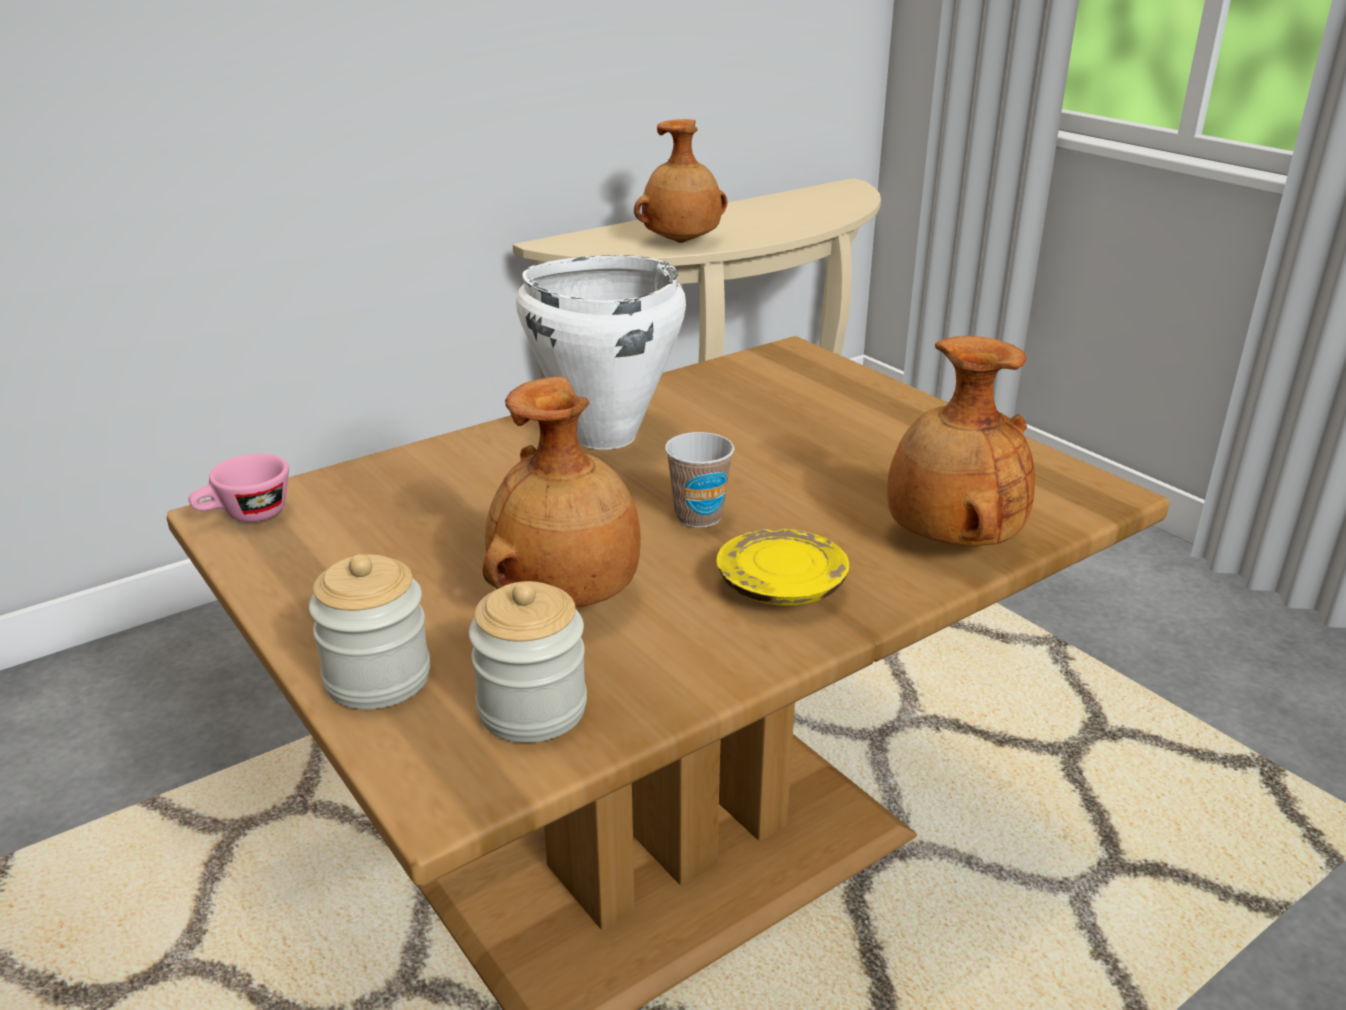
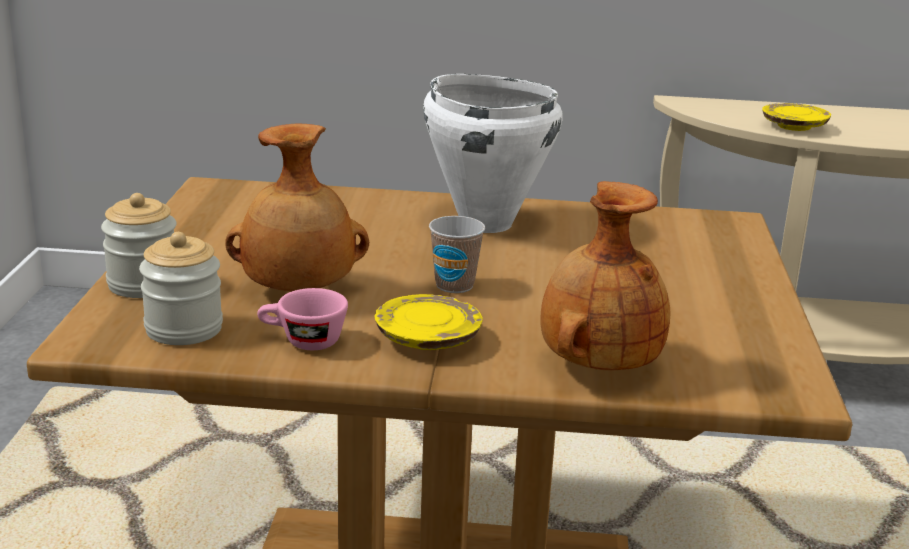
camera: 40 degrees right, 5 degrees down
pink cup [189,454,289,522] -> pink cup moved to [257,288,348,350]
brown vase [634,119,727,243] -> yellow plate [762,103,831,131]

